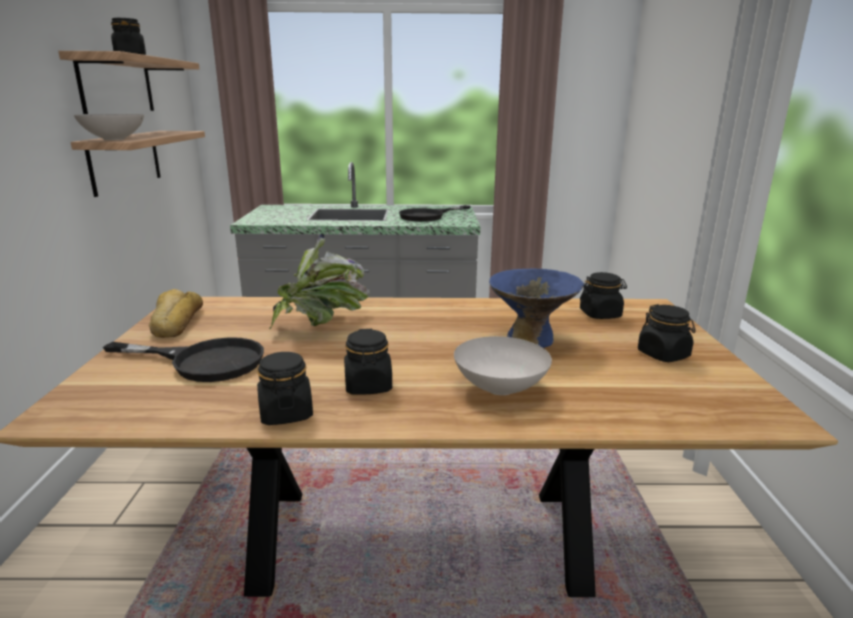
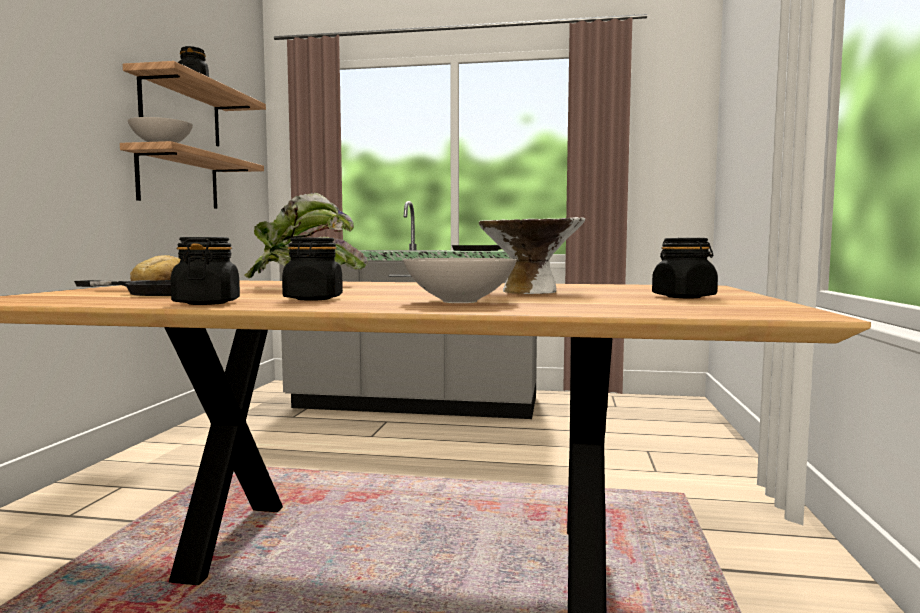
camera: 10 degrees right, 15 degrees down
blue bowl [489,269,584,348] -> white bowl [479,217,585,294]
black jar [580,272,627,319] -> none

